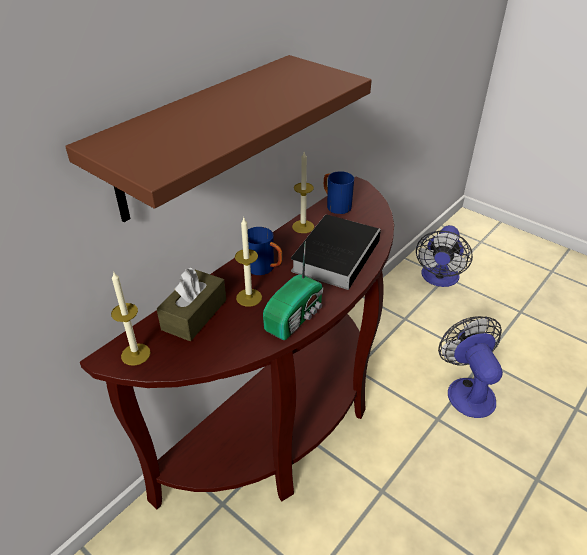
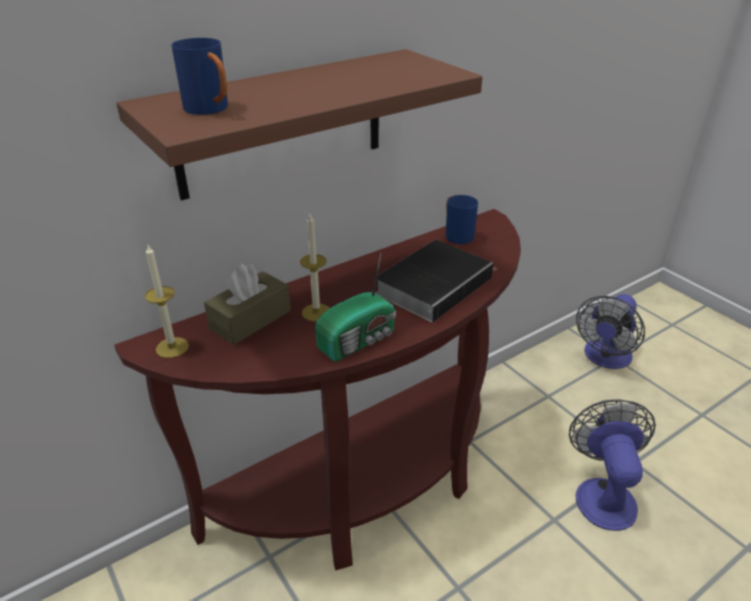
camera: 15 degrees right, 5 degrees down
blue mug [248,227,283,275] -> blue mug moved to [171,38,228,115]
candle [292,152,314,233] -> none

